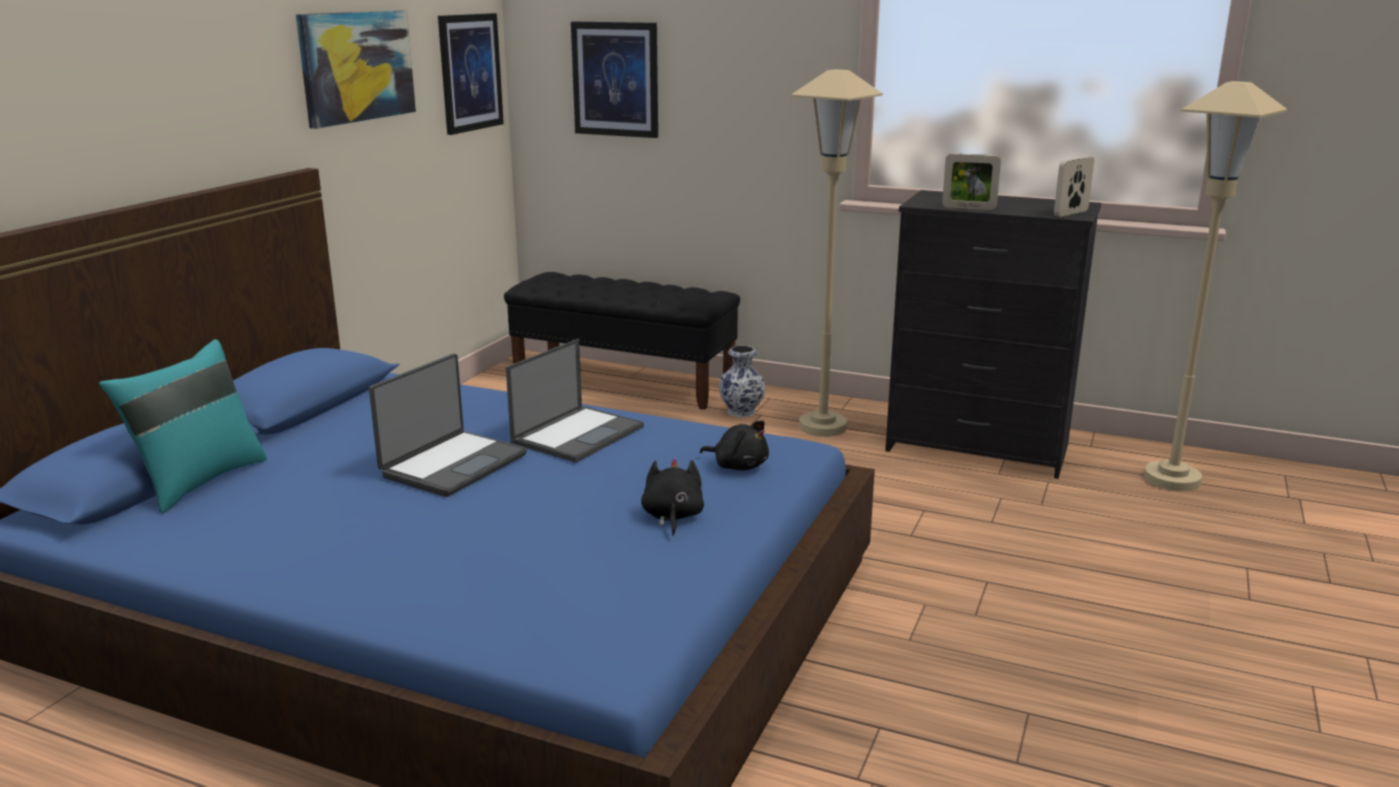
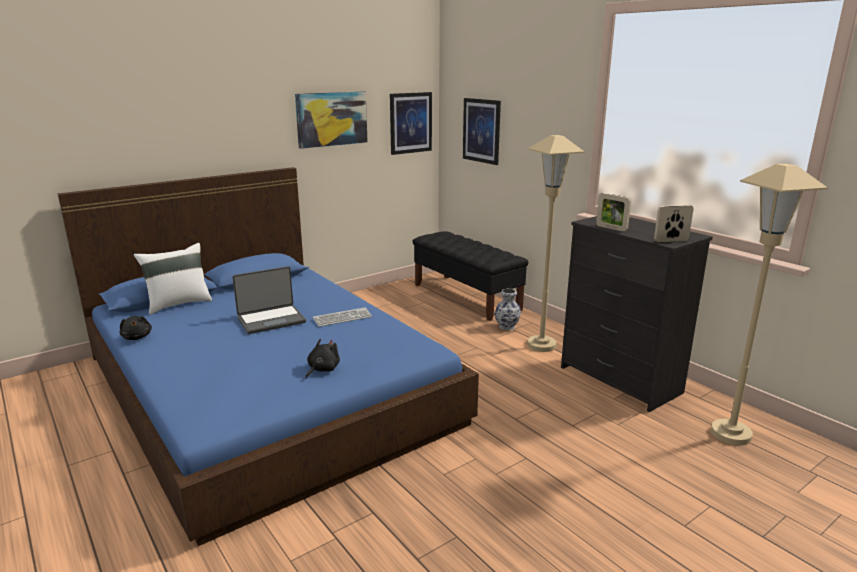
camera: 30 degrees right, 0 degrees up
turquoise pillow [99,339,267,514] -> white pillow [134,243,212,315]
laptop [506,339,644,463] -> keyboard [313,307,372,327]
black plush toy [700,420,769,470] -> black plush toy moved to [120,316,152,340]

